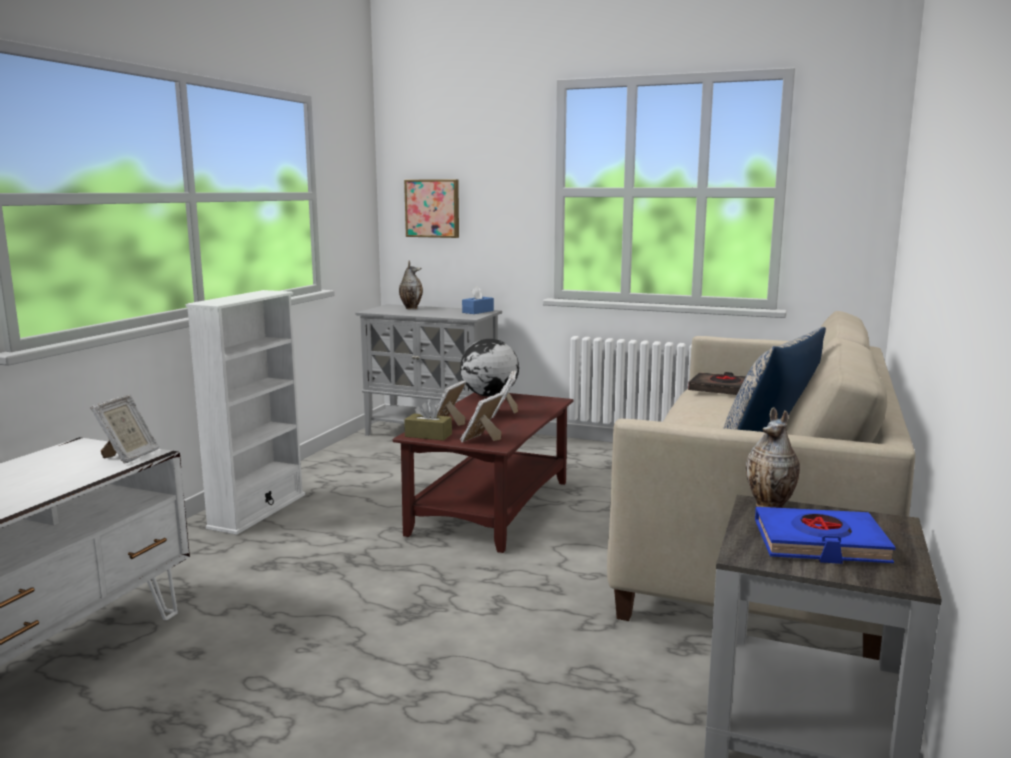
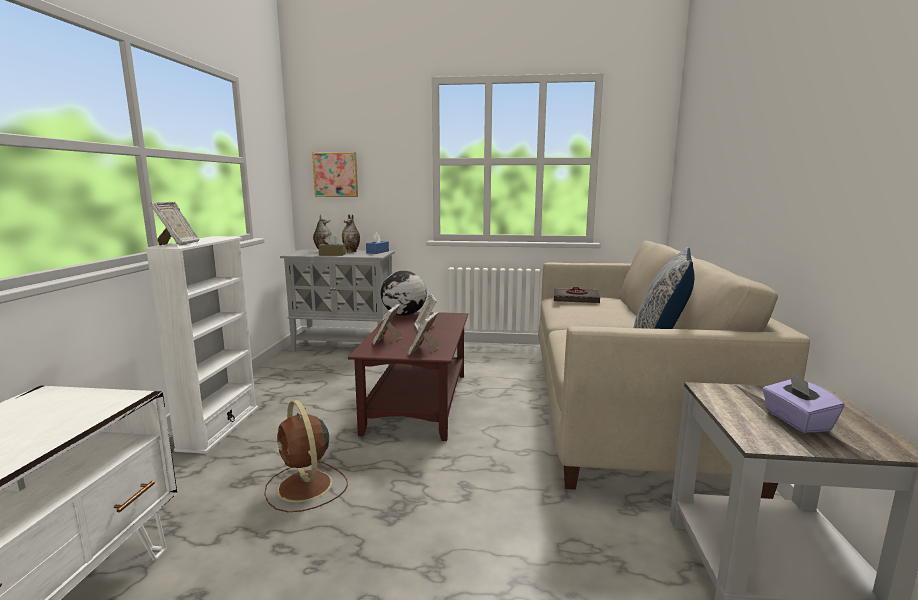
camera: 15 degrees left, 0 degrees up
picture frame [90,394,159,463] -> picture frame moved to [150,202,199,246]
brown tissue box [404,401,452,441] -> brown tissue box moved to [318,235,346,256]
vase [746,407,800,508] -> vase moved to [342,214,360,252]
blue book [755,507,896,564] -> purple tissue box [762,372,845,433]
none -> brown fan [264,400,348,512]

